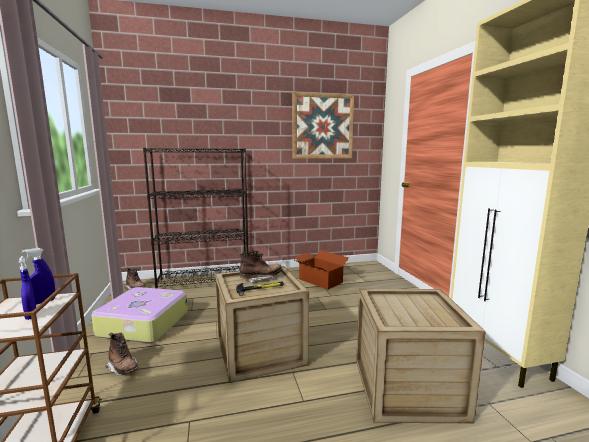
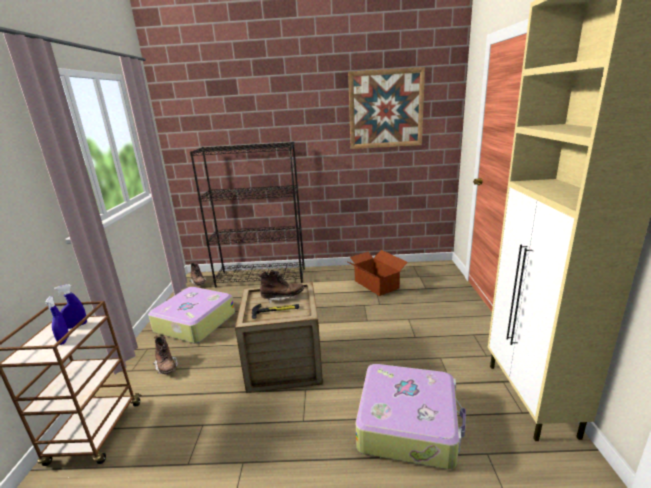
camera: 15 degrees right, 10 degrees up
crate [356,289,486,423] -> suitcase [356,364,466,469]

